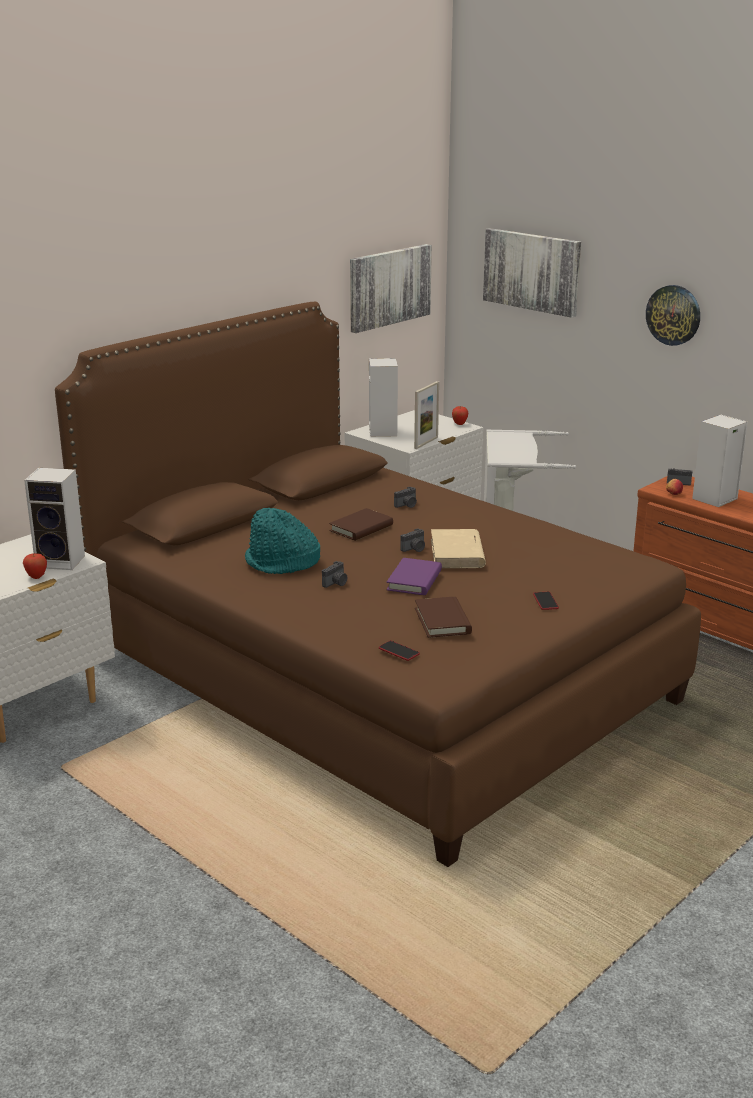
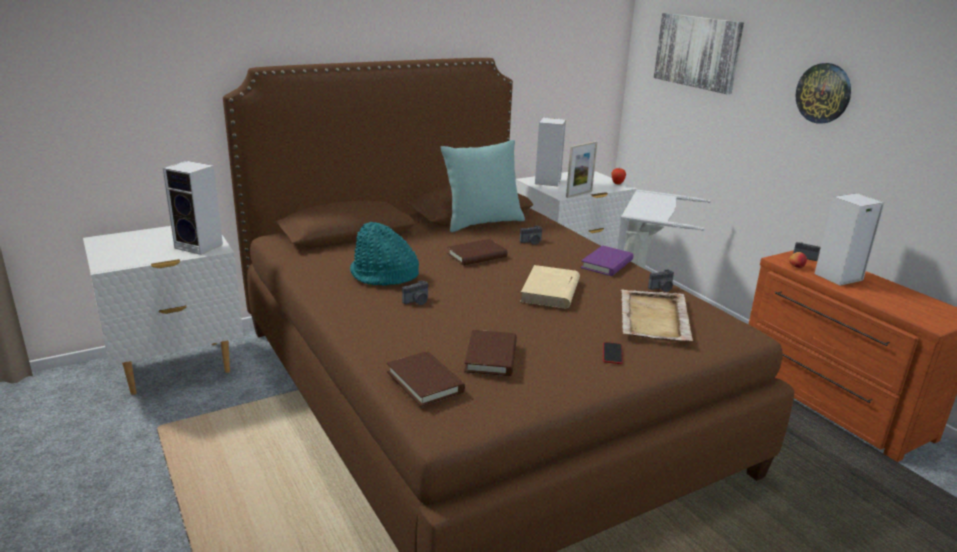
camera: 15 degrees right, 0 degrees up
apple [23,553,47,579] -> none
picture [350,244,432,333] -> none
phone [379,641,420,661] -> brown book [387,351,465,407]
purple book [386,558,442,595] -> purple book moved to [580,245,633,276]
camera [400,529,425,552] -> camera moved to [648,269,674,292]
none -> turquoise pillow [441,140,525,232]
none -> beige tray [621,290,693,341]

